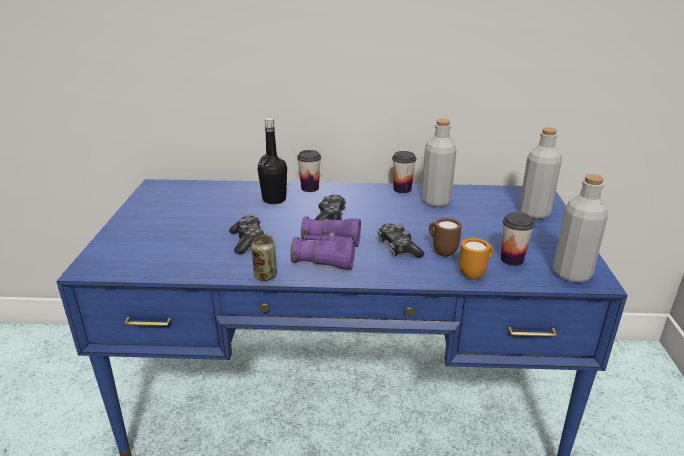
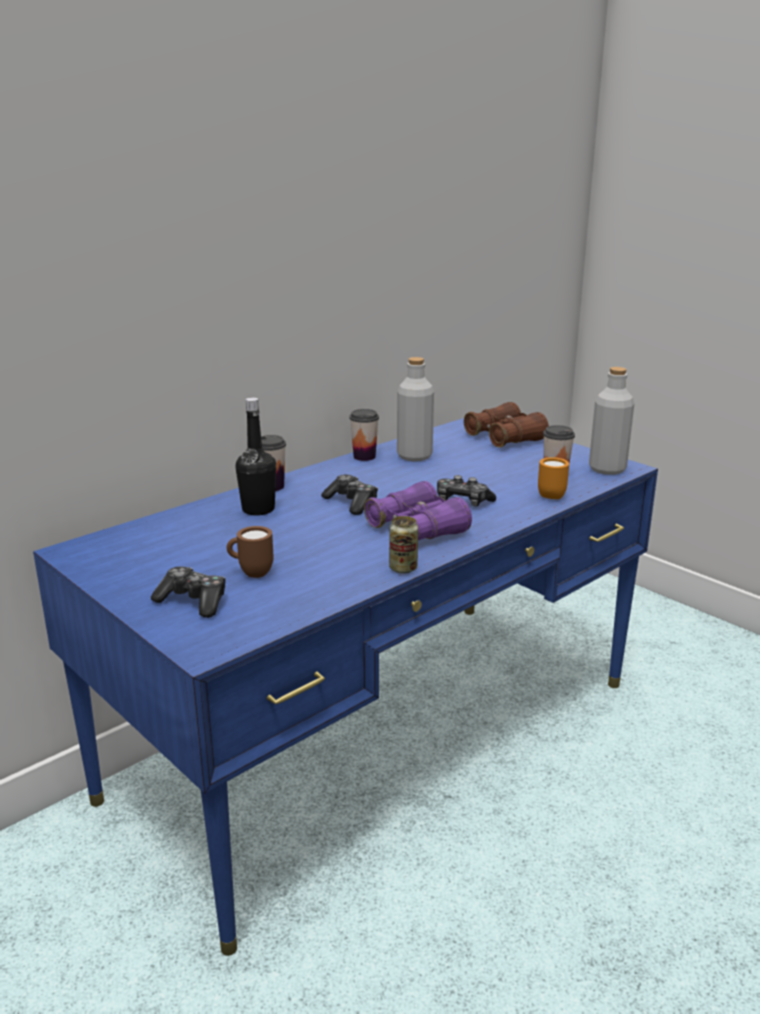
camera: 45 degrees left, 5 degrees down
game controller [229,215,265,254] -> game controller moved to [151,566,226,618]
brown mug [429,218,462,257] -> brown mug moved to [227,526,274,578]
grey bottle [519,127,562,219] -> brown binoculars [464,402,549,447]

